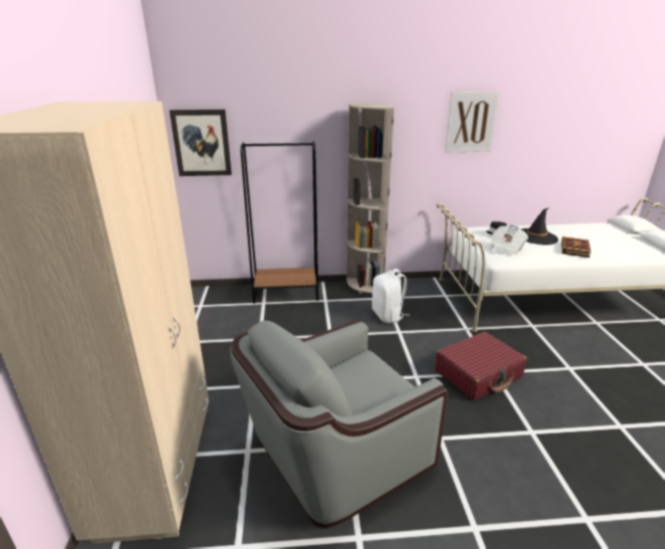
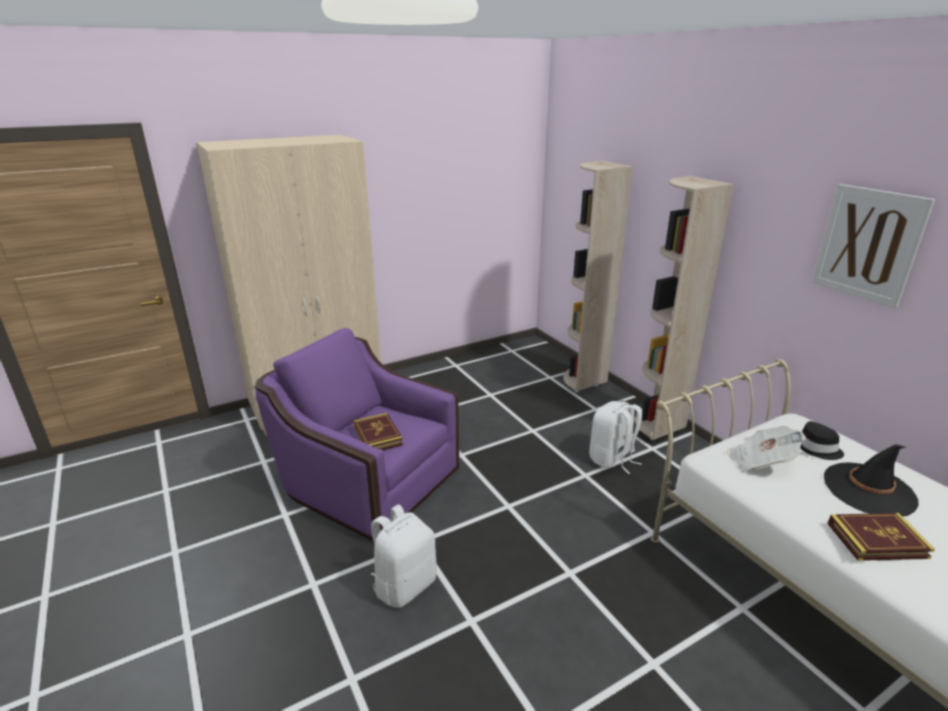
camera: 65 degrees right, 0 degrees up
picture [169,109,232,176] -> none
grey armchair [230,320,448,528] -> purple armchair [255,328,459,542]
clothes rack [240,141,319,304] -> beige bookcase [563,161,633,393]
red suitcase [435,332,527,400] -> none
none -> book [354,413,403,450]
none -> white backpack [371,504,437,608]

